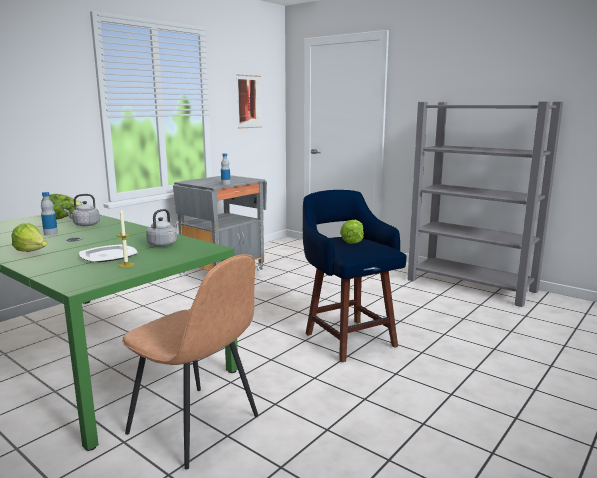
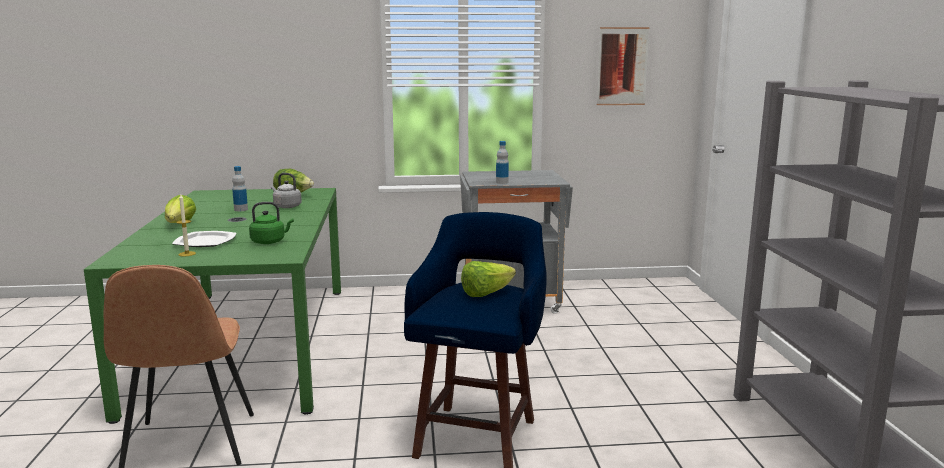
camera: 45 degrees right, 0 degrees up
grey kettle [146,209,179,247] -> green kettle [249,202,294,244]

